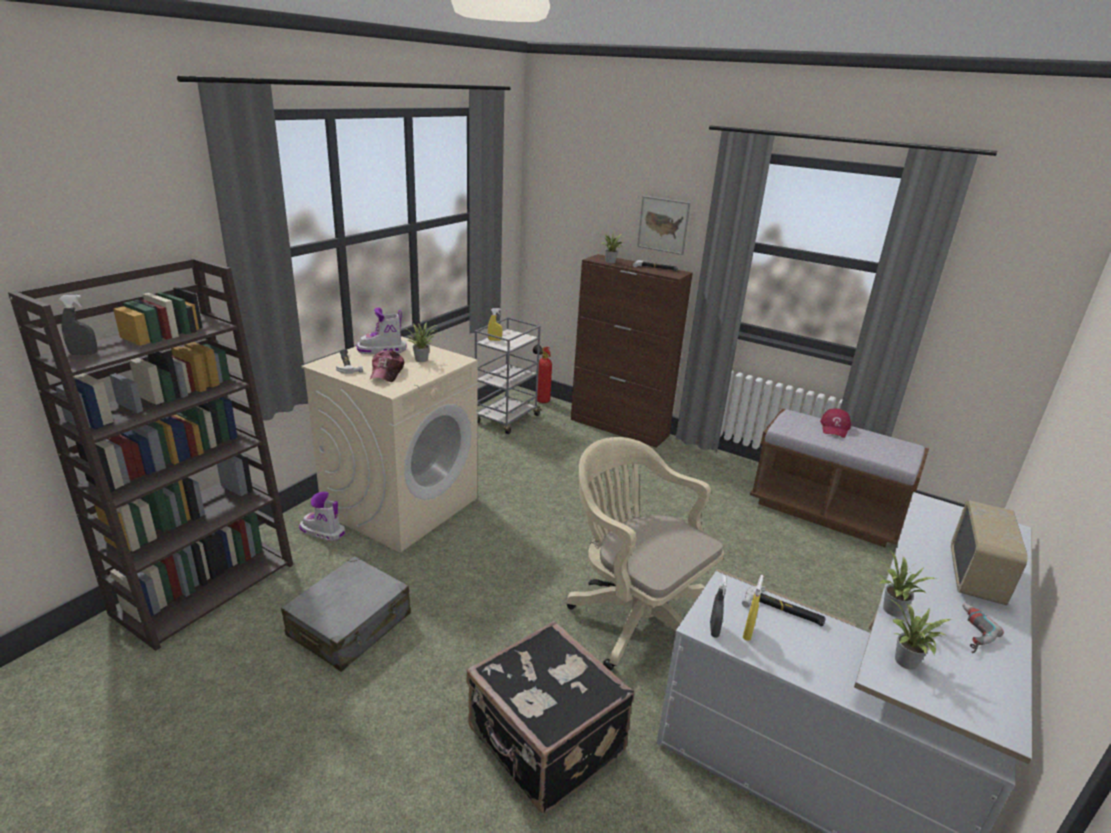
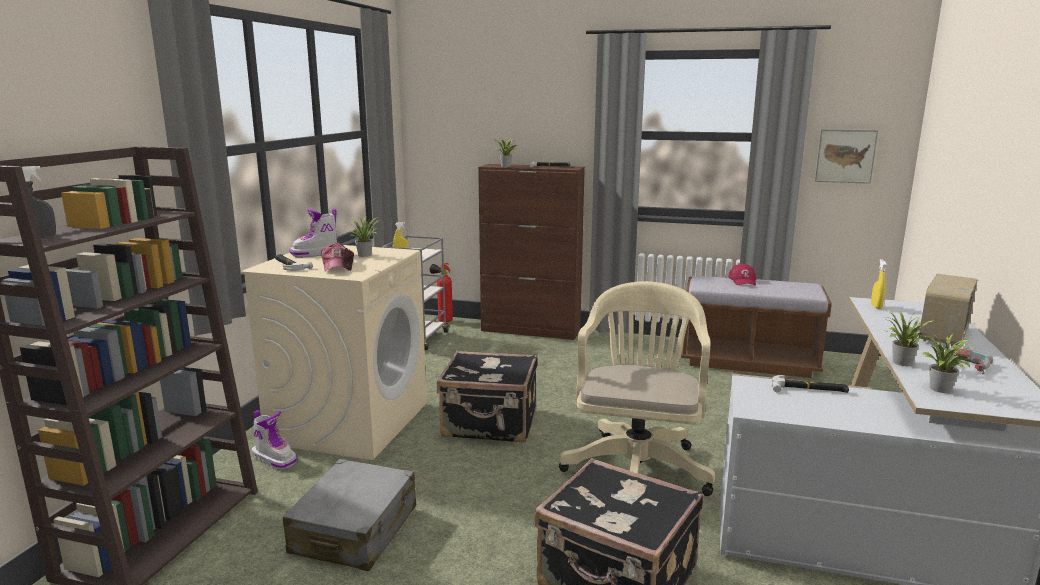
camera: 15 degrees left, 10 degrees down
boot [299,492,345,541] -> boot turned 150 degrees counterclockwise [251,410,297,469]
beige office chair [566,437,724,671] -> beige office chair turned 75 degrees clockwise [559,281,715,496]
picture [637,196,691,255] -> picture moved to [814,129,878,184]
grey spray bottle [710,575,727,638] -> none
yellow spray bottle [743,575,763,641] -> yellow spray bottle moved to [871,259,887,309]
radio [951,500,1028,605] -> radio turned 150 degrees counterclockwise [917,274,977,347]
none -> black suitcase [437,350,538,443]

